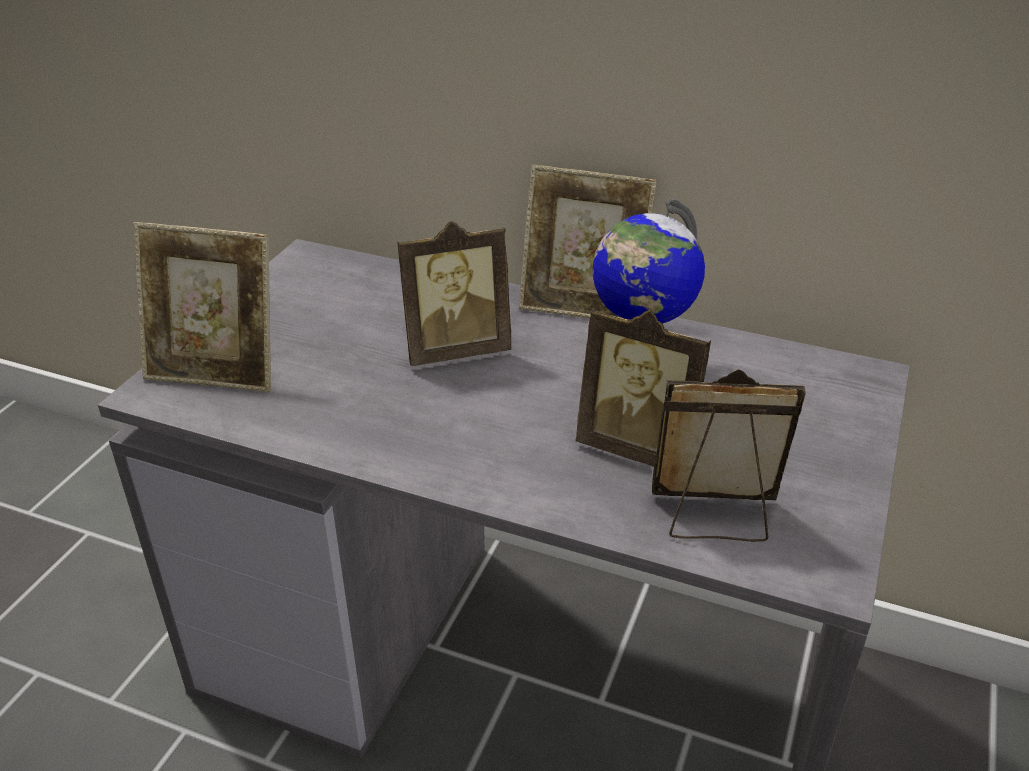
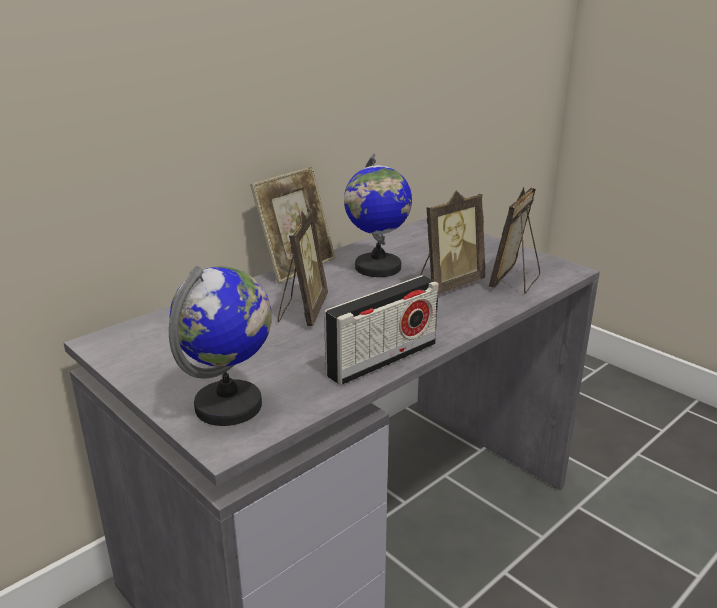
camera: 65 degrees left, 10 degrees down
picture frame [134,222,271,392] -> globe [169,266,272,426]
none -> radio [324,275,439,386]

